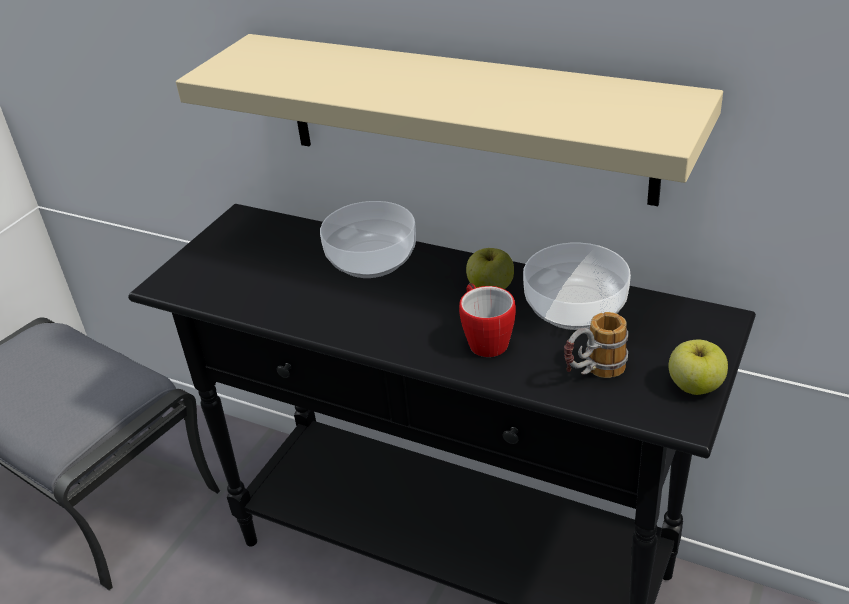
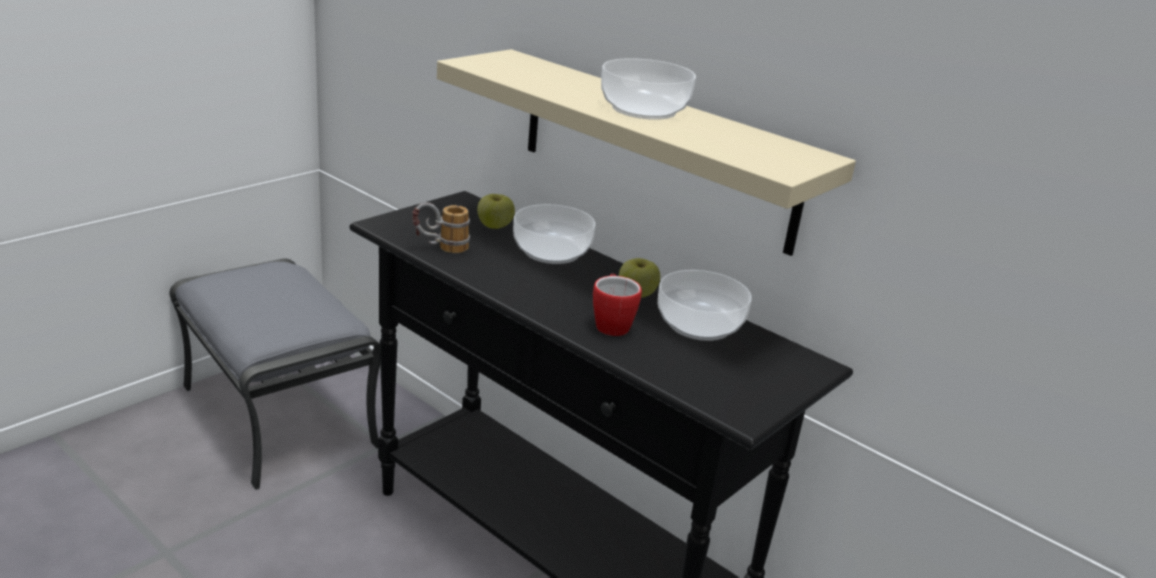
camera: 10 degrees right, 10 degrees down
mug [564,312,628,378] -> mug moved to [412,202,470,253]
apple [669,340,728,395] -> apple moved to [477,194,515,229]
none -> bowl [601,58,696,120]

